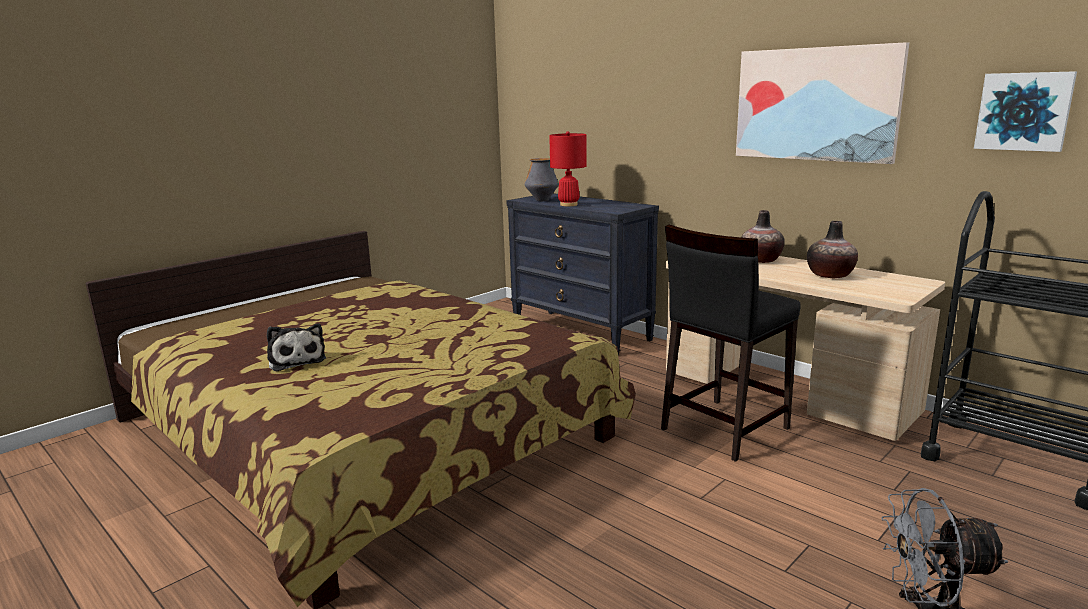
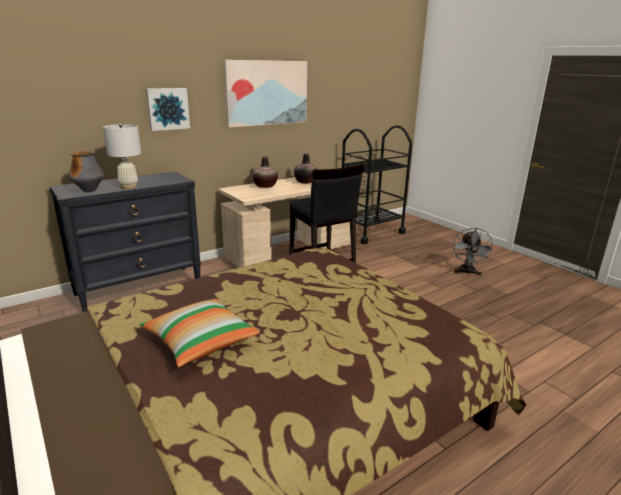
camera: 80 degrees left, 5 degrees up
plush toy [267,323,326,372] -> none
red table lamp [549,131,587,206] -> white table lamp [103,123,141,189]
picture [974,71,1077,152] -> picture moved to [146,88,190,131]
none -> pillow [140,298,260,367]

